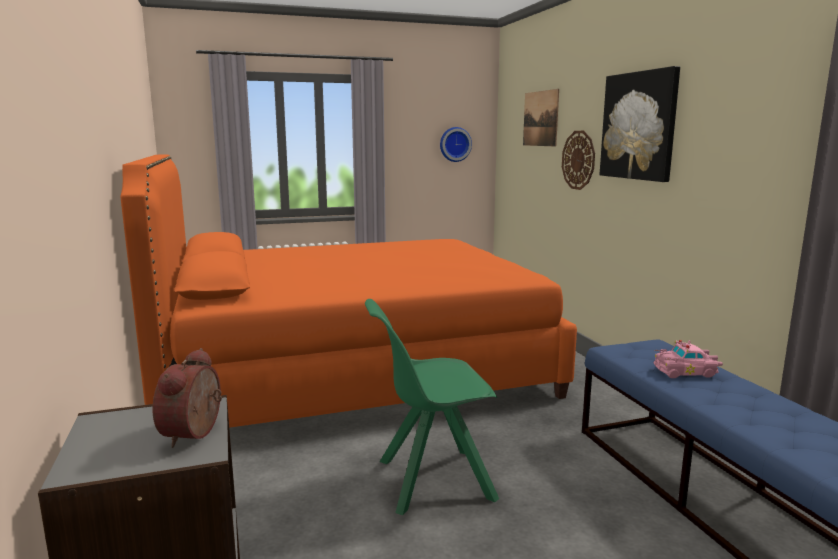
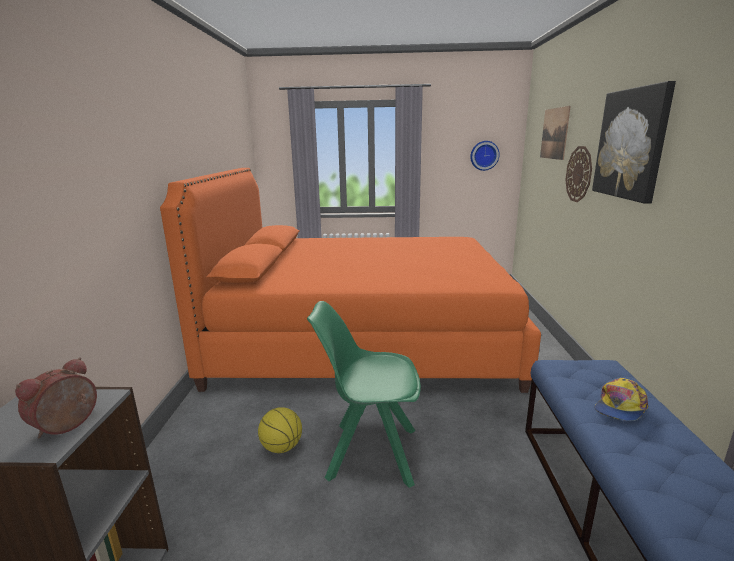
camera: 20 degrees right, 5 degrees up
pink toy car [654,340,723,378] -> cap [594,378,649,421]
none -> basketball [258,407,302,453]

